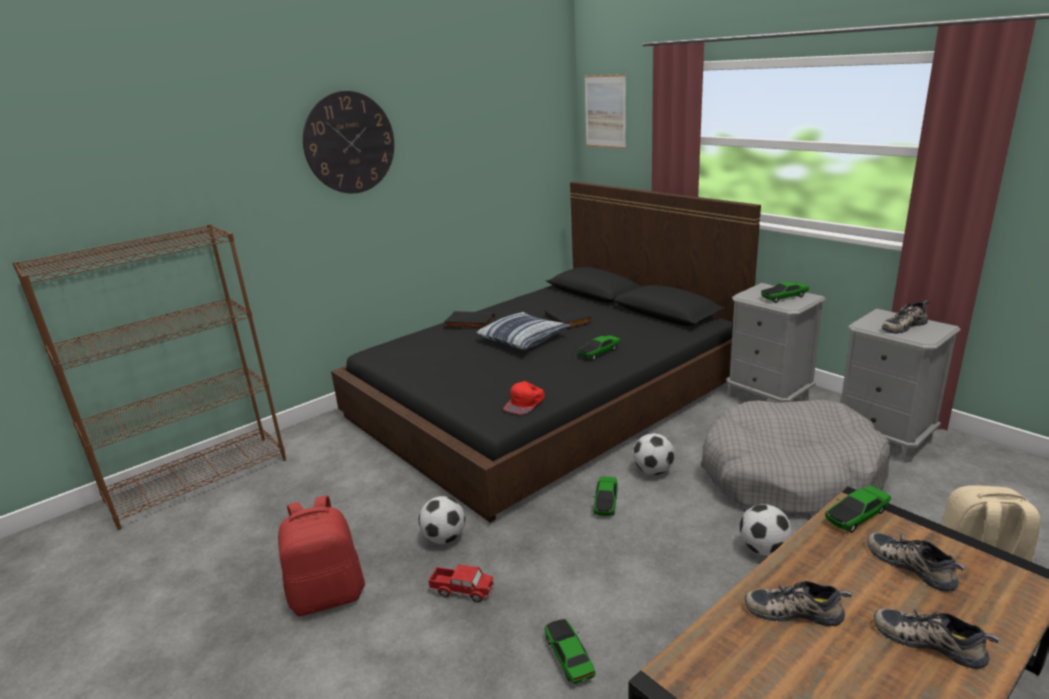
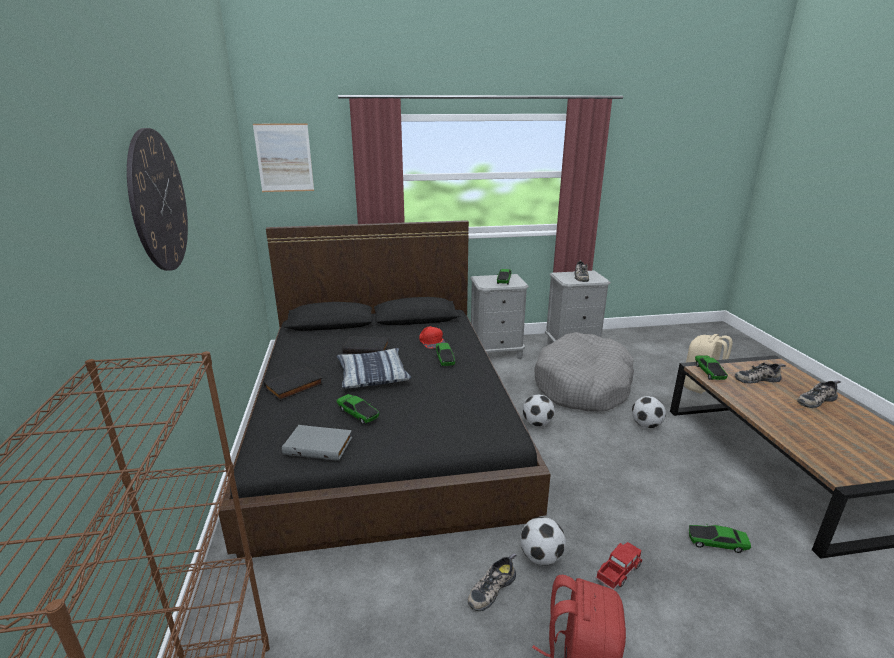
camera: 60 degrees left, 0 degrees up
red cap [503,381,545,415] -> red cap moved to [419,326,446,349]
toy car [593,477,618,516] -> toy car moved to [336,394,379,424]
shoe [744,581,851,626] -> shoe moved to [468,553,517,612]
none -> grey book [282,425,352,461]

